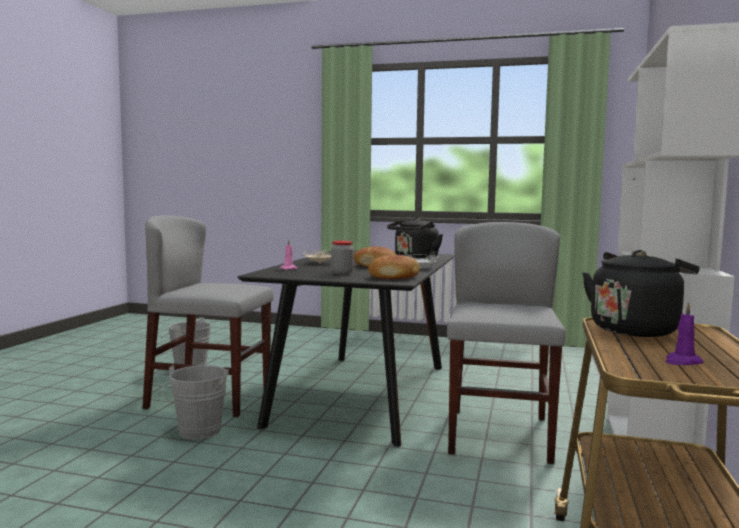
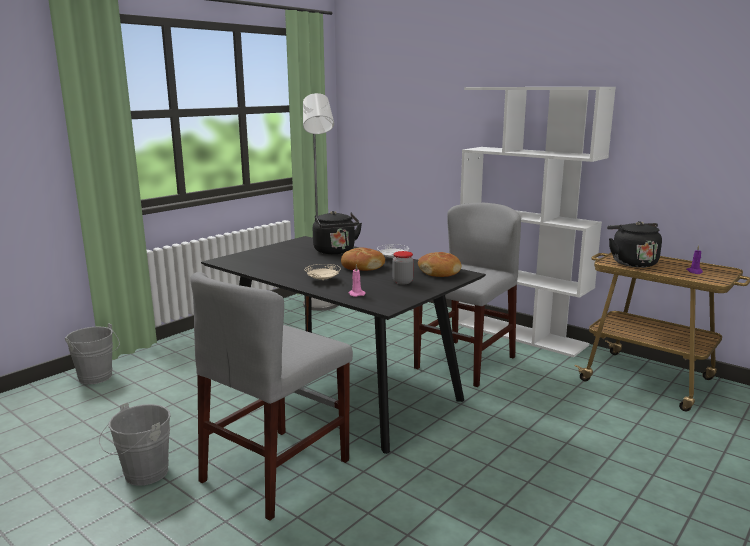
camera: 65 degrees left, 10 degrees up
grey bucket [162,365,229,440] -> grey bucket moved to [65,323,120,385]
grey chair [447,222,566,464] -> grey chair turned 90 degrees clockwise [414,203,521,387]
none -> grey floor lamp [303,93,338,311]

